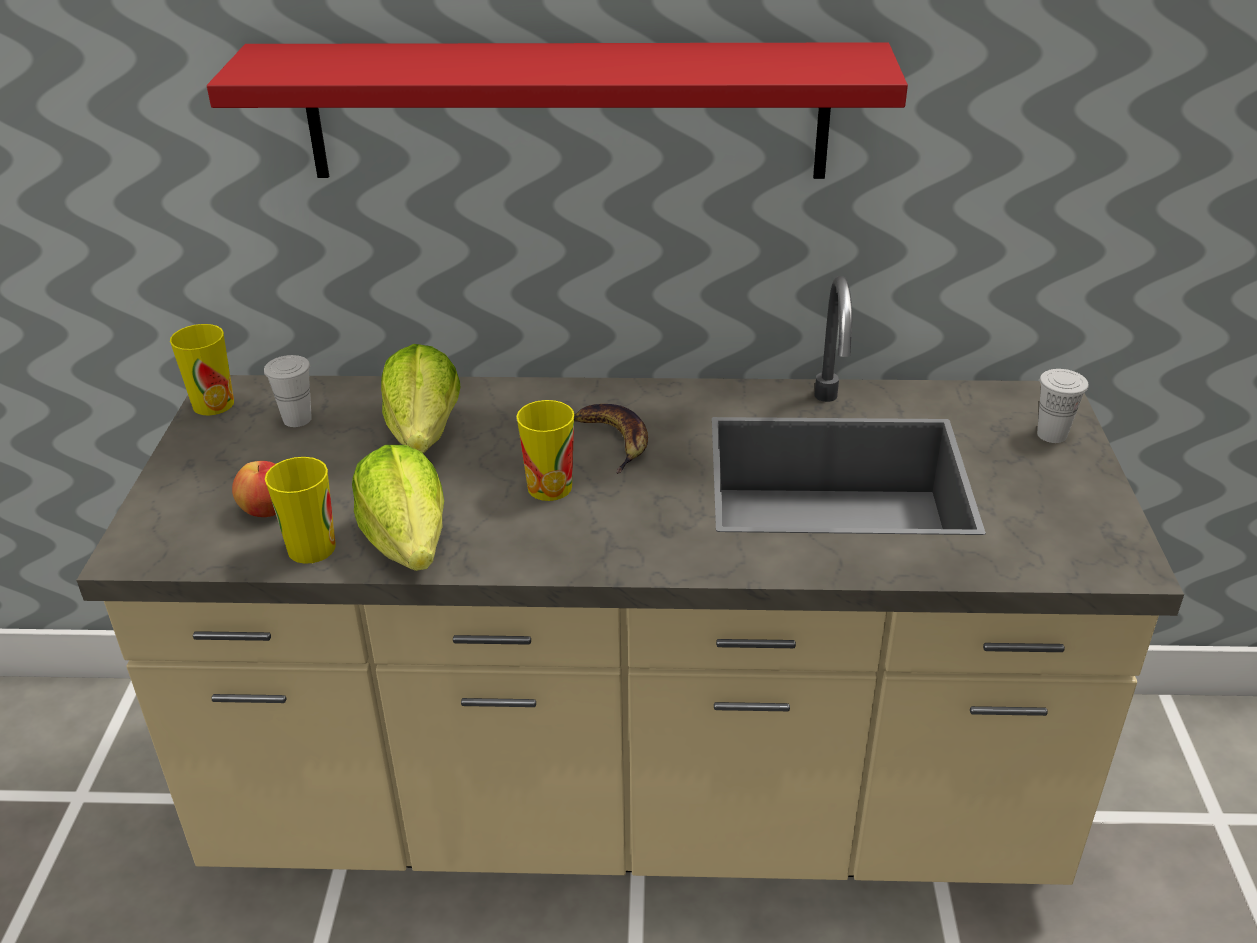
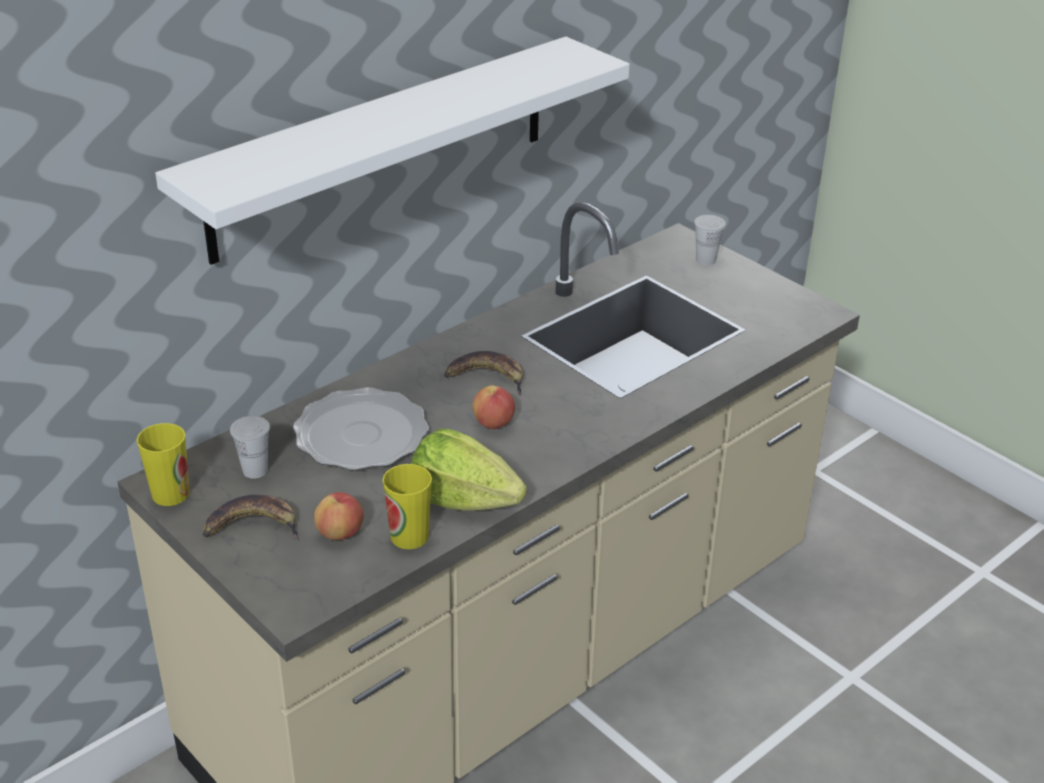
camera: 45 degrees left, 0 degrees up
red shelf [207,42,908,179] -> white shelf [155,37,630,265]
lettuce [381,344,461,453] -> plate [293,387,429,470]
cup [516,400,574,501] -> apple [472,385,515,429]
none -> banana [203,495,299,540]

